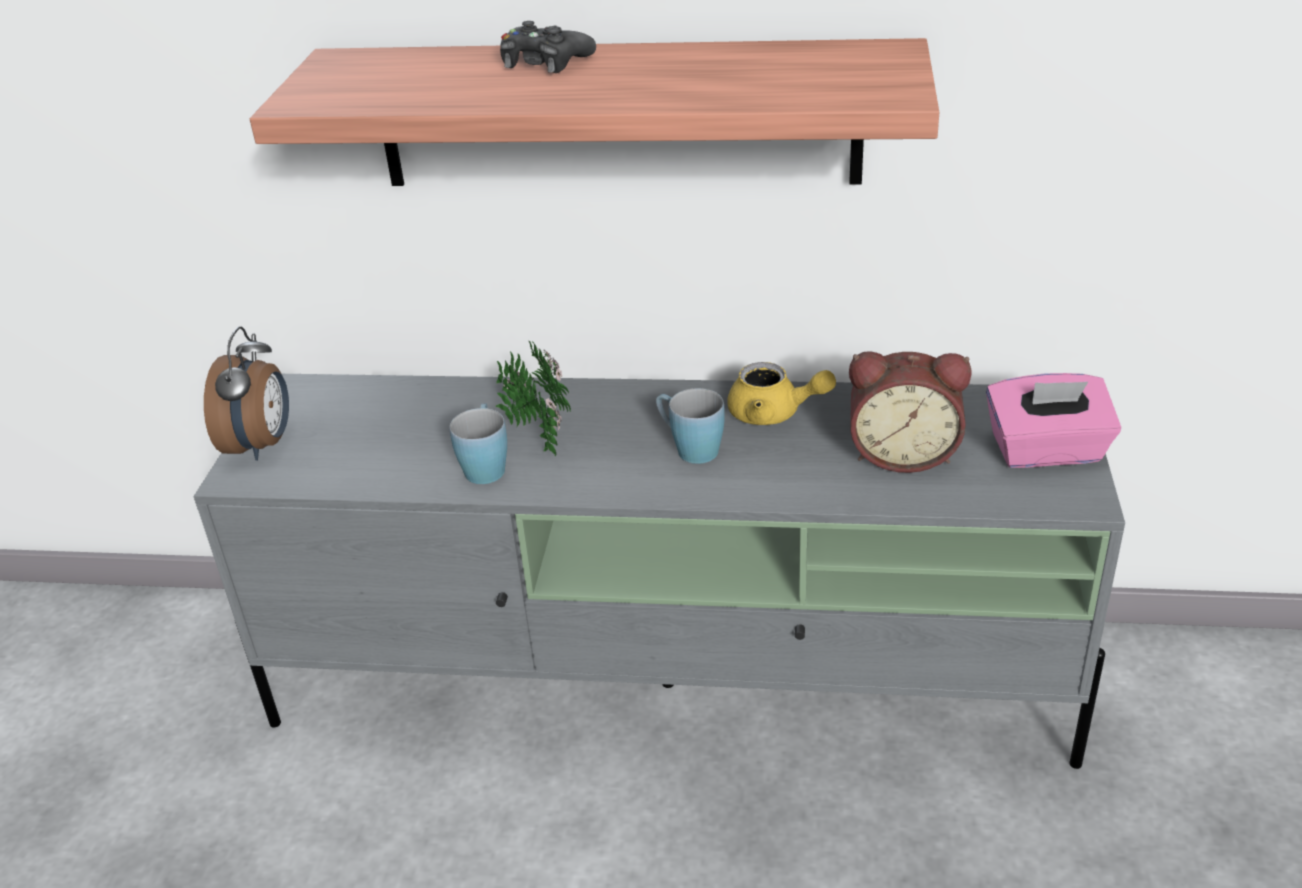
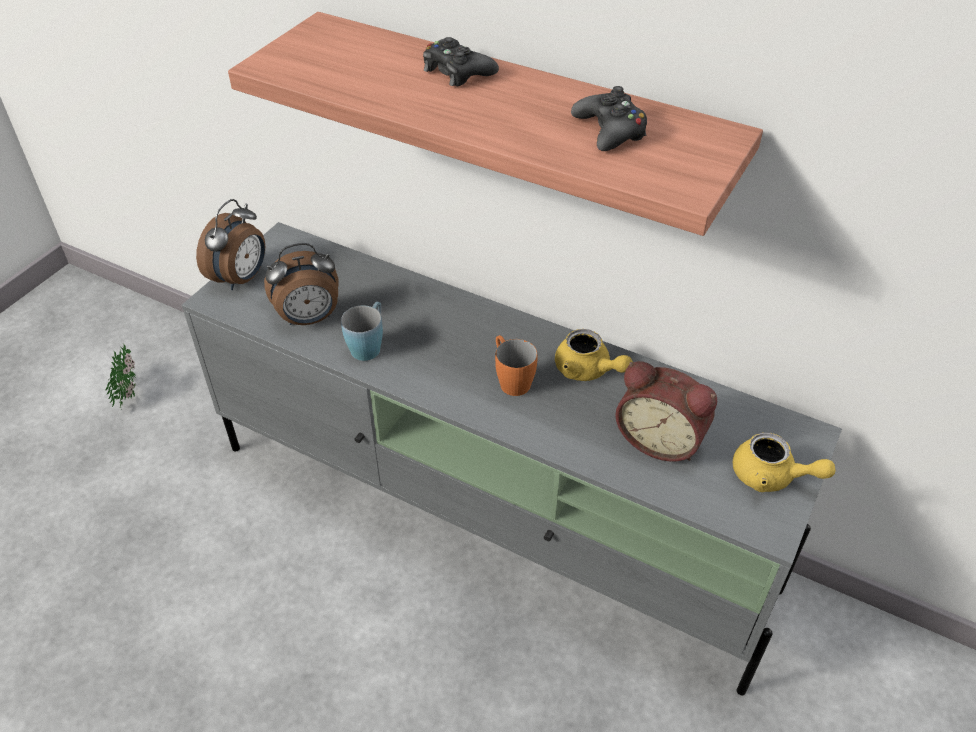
camera: 20 degrees right, 10 degrees up
potted plant [495,339,571,457] -> potted plant moved to [106,344,136,412]
blue mug [656,388,724,464] -> orange mug [495,335,538,396]
pink tissue box [986,373,1121,468] -> yellow teapot [733,432,836,492]
none -> alarm clock [264,243,338,325]
none -> black game controller [571,86,647,151]

